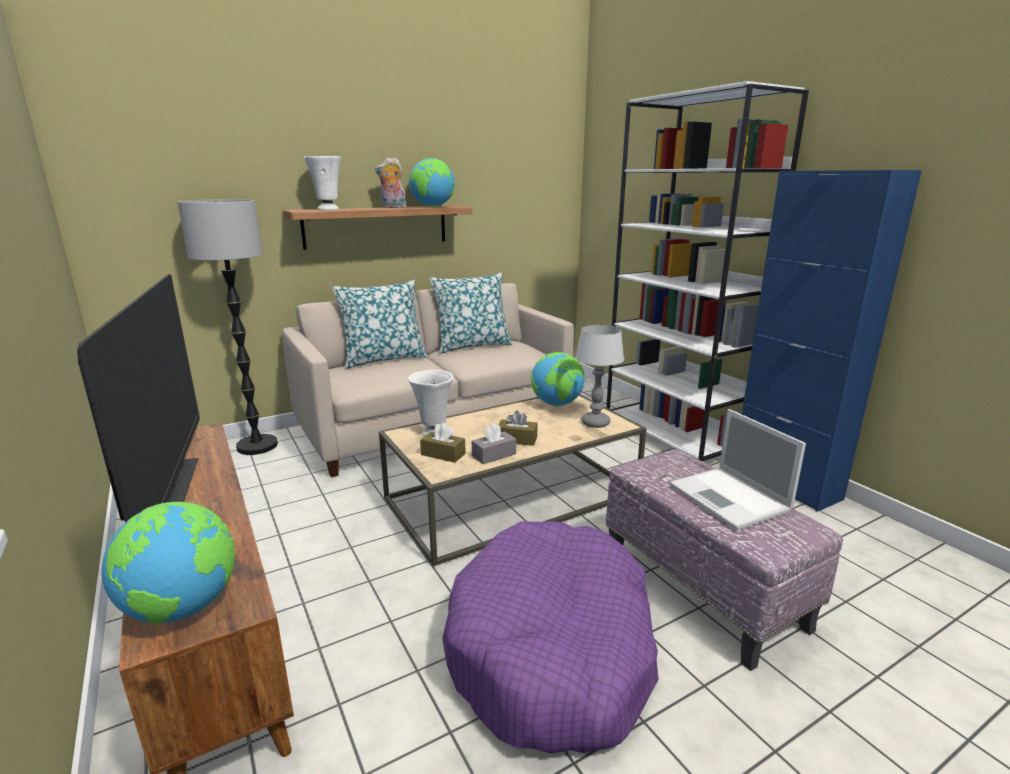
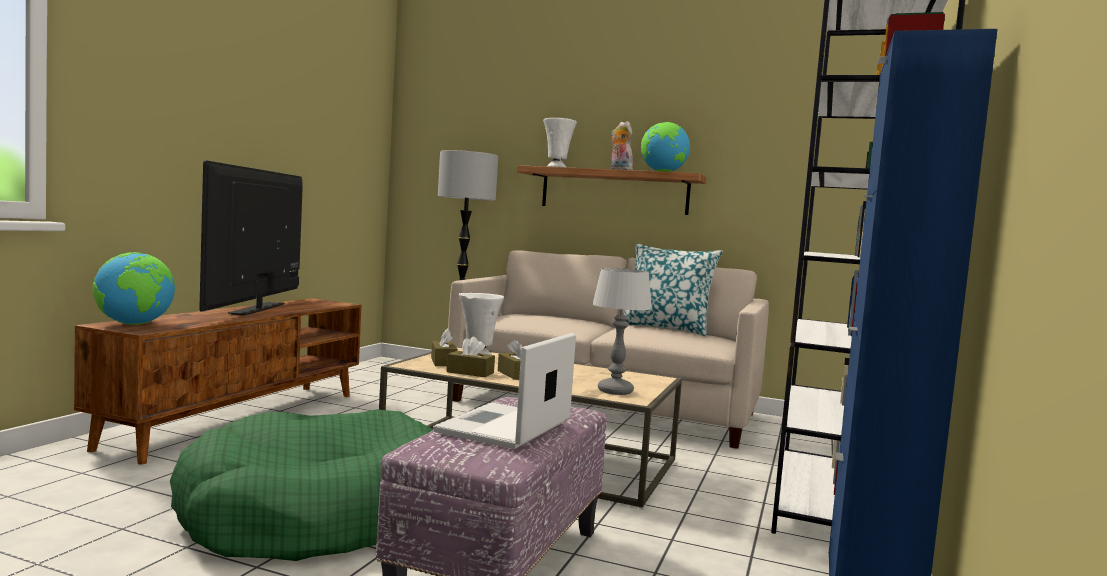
camera: 50 degrees right, 15 degrees down
television [77,274,200,523] -> television turned 150 degrees clockwise [199,160,303,315]
pillow [332,280,427,369] -> none
purple dog bed [442,522,659,754] -> green dog bed [170,409,433,561]
grey tissue box [472,423,516,464] -> brown tissue box [447,337,495,377]
globe [531,352,585,406] -> none

